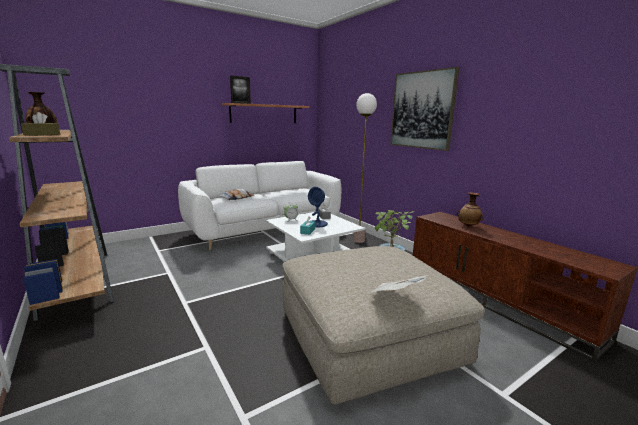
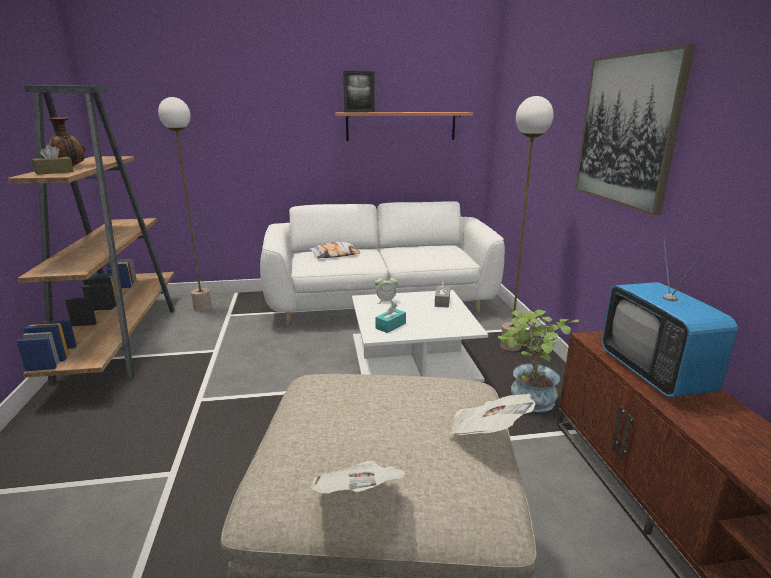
camera: 25 degrees right, 5 degrees up
blue table lamp [308,187,328,227] -> none
vase [457,192,484,227] -> television [602,237,738,397]
none -> floor lamp [158,97,212,312]
none -> newspaper [449,394,535,435]

